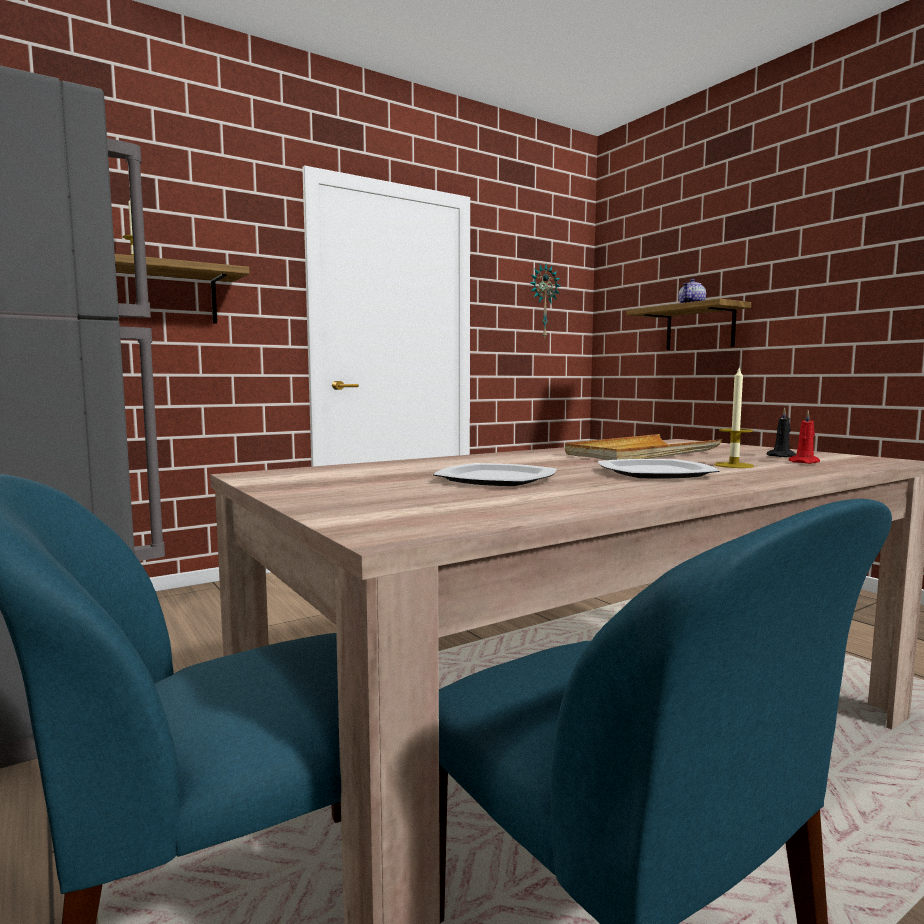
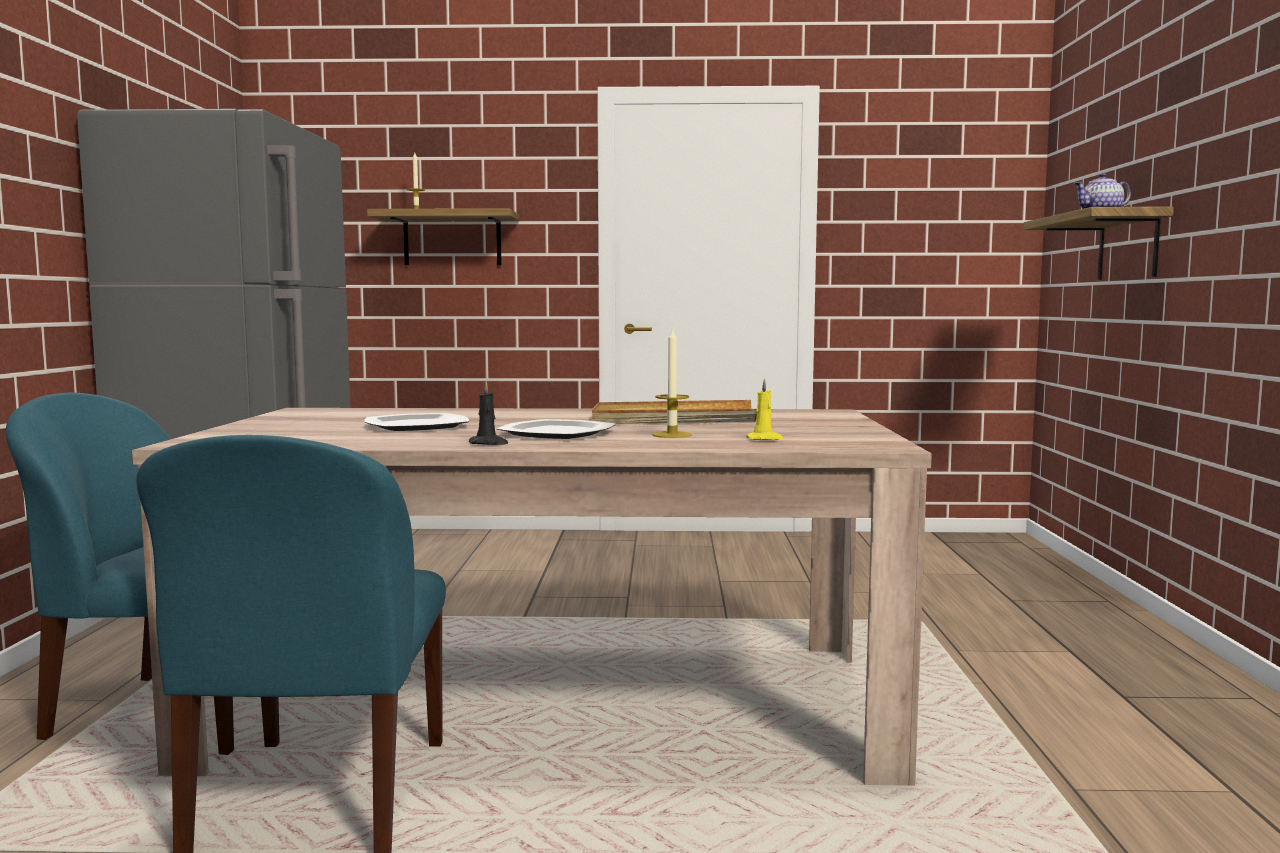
camera: 35 degrees right, 0 degrees up
wall clock [530,264,561,340] -> none
black candle [766,408,796,457] -> black candle moved to [469,380,508,445]
red candle [788,410,820,464] -> yellow candle [746,378,783,440]

